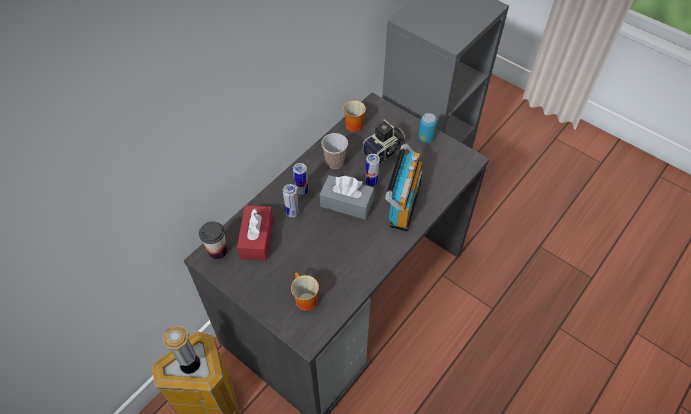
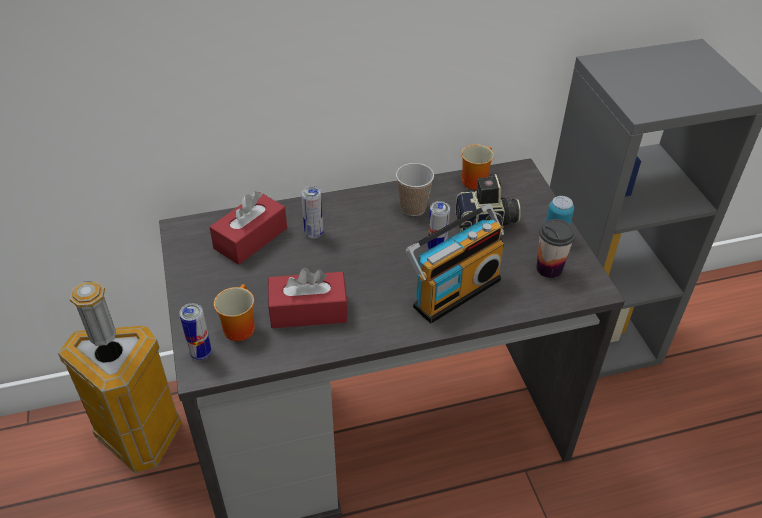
camera: 35 degrees right, 10 degrees down
cup [199,222,227,260] -> cup moved to [537,219,575,278]
can [293,163,309,196] -> can moved to [179,303,212,360]
grey tissue box [320,175,374,219] -> none
none -> red tissue box [268,268,348,328]

